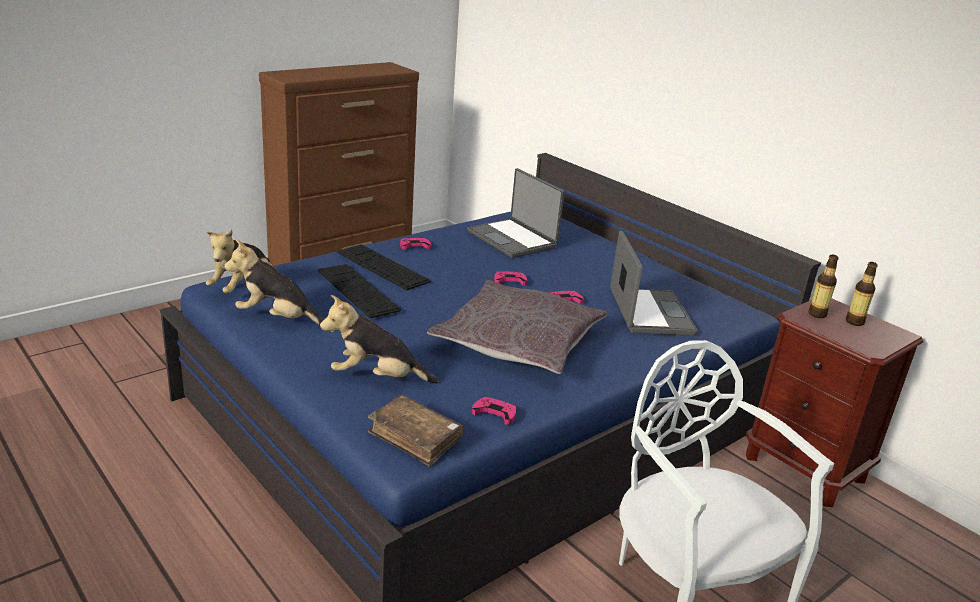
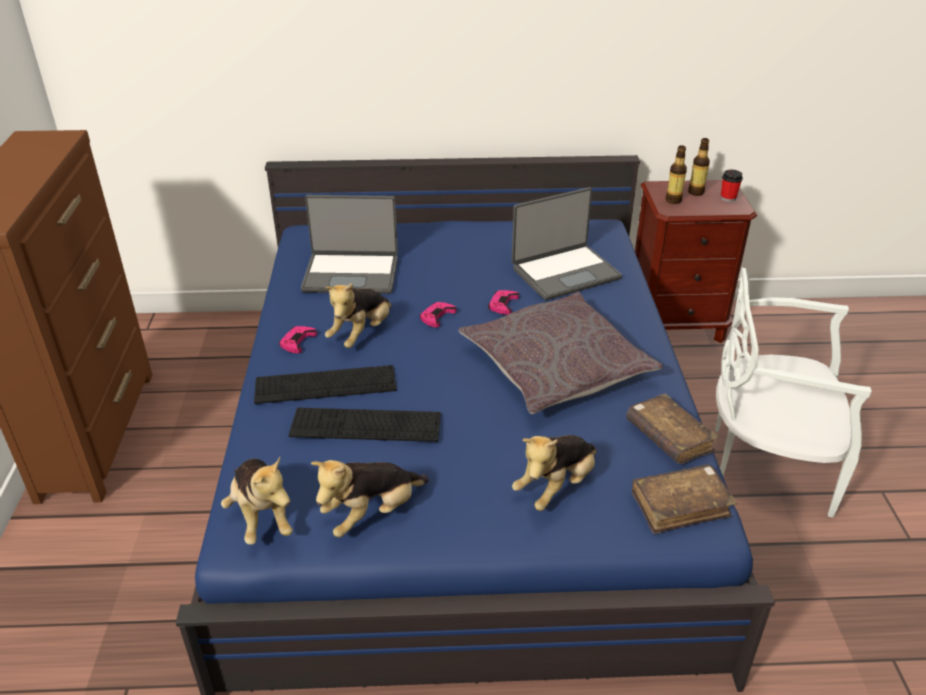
camera: 50 degrees left, 10 degrees up
pink game controller [472,397,516,425] -> brown book [626,394,719,464]
laptop [610,231,697,336] -> laptop turned 120 degrees clockwise [512,187,622,300]
none -> plush toy [325,283,392,348]
none -> cup [721,170,743,202]

